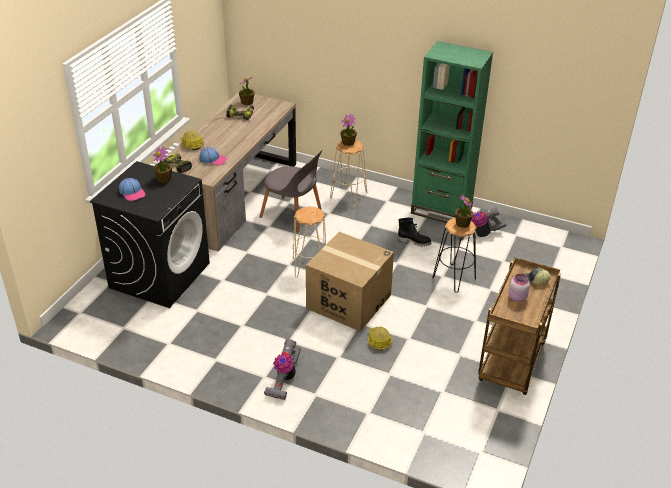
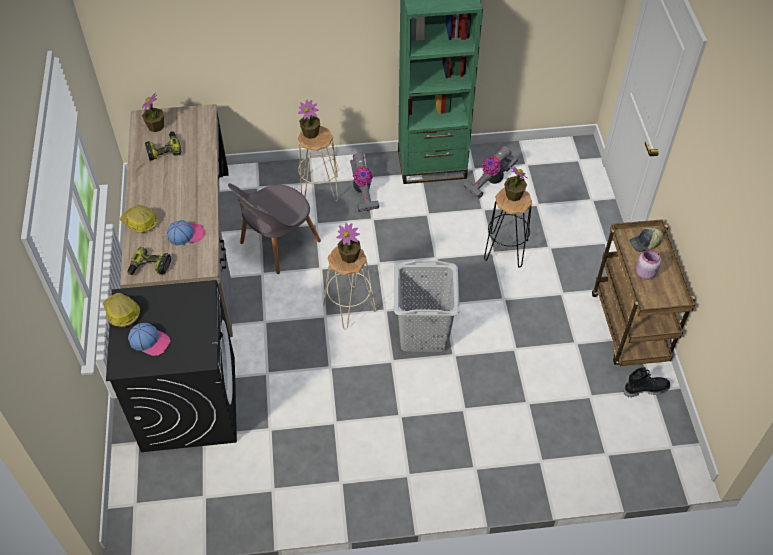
camera: 30 degrees left, 15 degrees up
potted plant [152,146,172,183] -> potted plant moved to [336,223,361,263]
grey chair [260,149,323,232] -> grey chair turned 135 degrees clockwise [228,183,321,274]
vacuum cleaner [264,339,301,400] -> vacuum cleaner moved to [350,153,379,212]
cardboard box [306,232,394,332] -> grey laundry basket [394,260,460,352]
hard hat [368,327,393,351] -> hard hat moved to [103,293,140,327]
black boot [398,218,432,247] -> black boot moved to [623,367,670,397]

